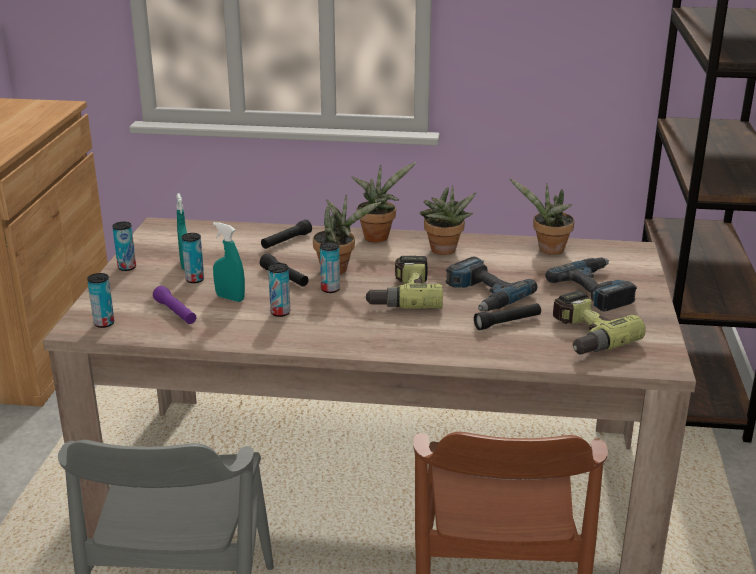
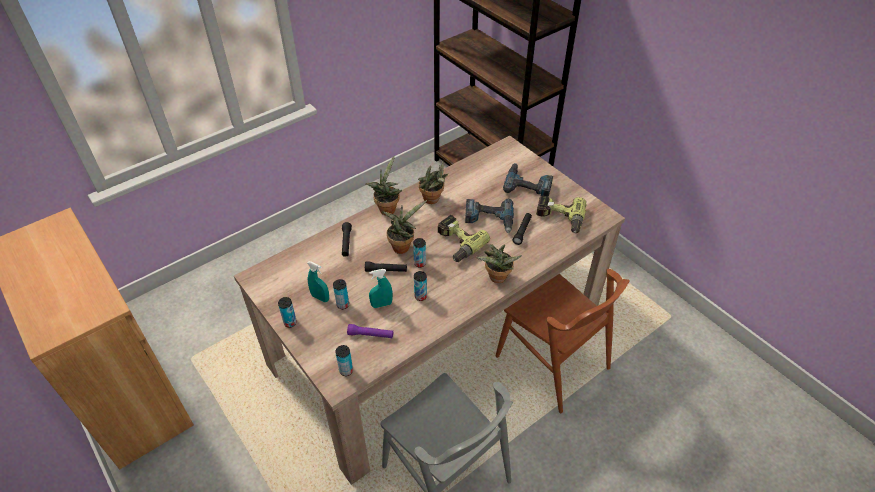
camera: 45 degrees left, 20 degrees up
potted plant [509,178,575,255] -> potted plant moved to [476,244,522,283]

